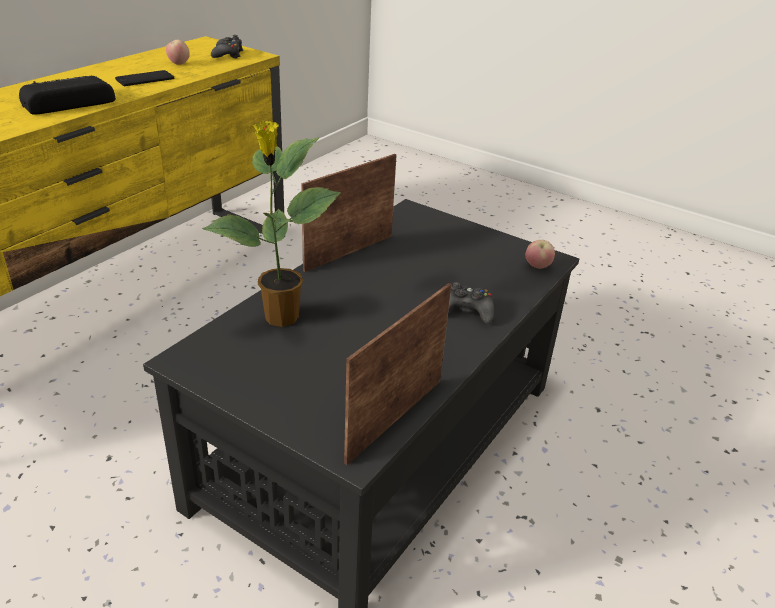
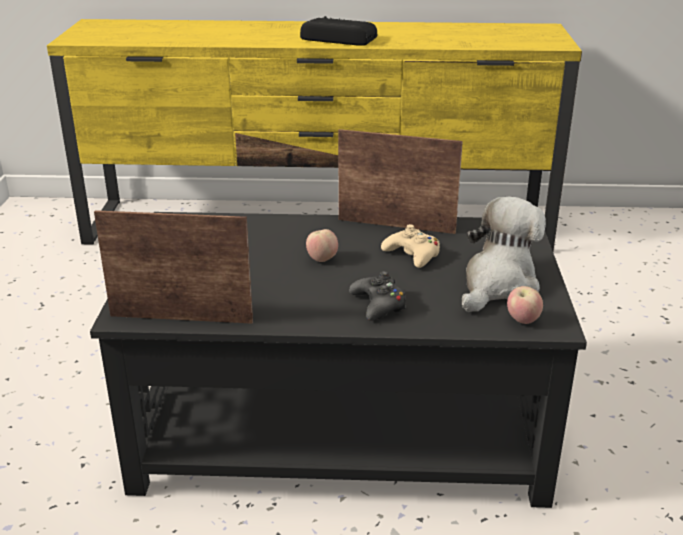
camera: 60 degrees right, 5 degrees down
phone [115,70,175,86] -> none
apple [166,40,190,65] -> apple moved to [306,229,338,262]
potted plant [202,121,341,327] -> none
black game controller [211,35,243,58] -> none
none -> beige game controller [381,224,440,268]
none -> plush toy [462,196,546,312]

